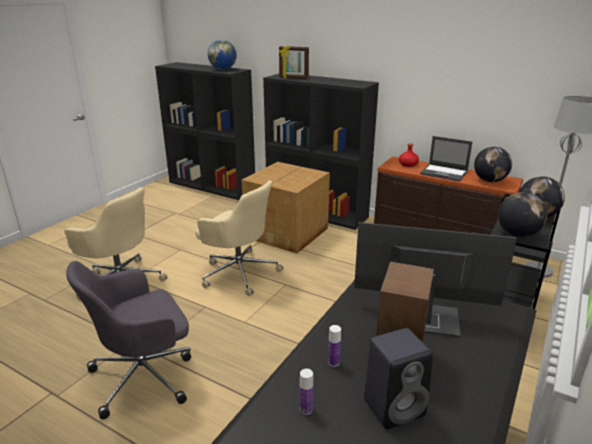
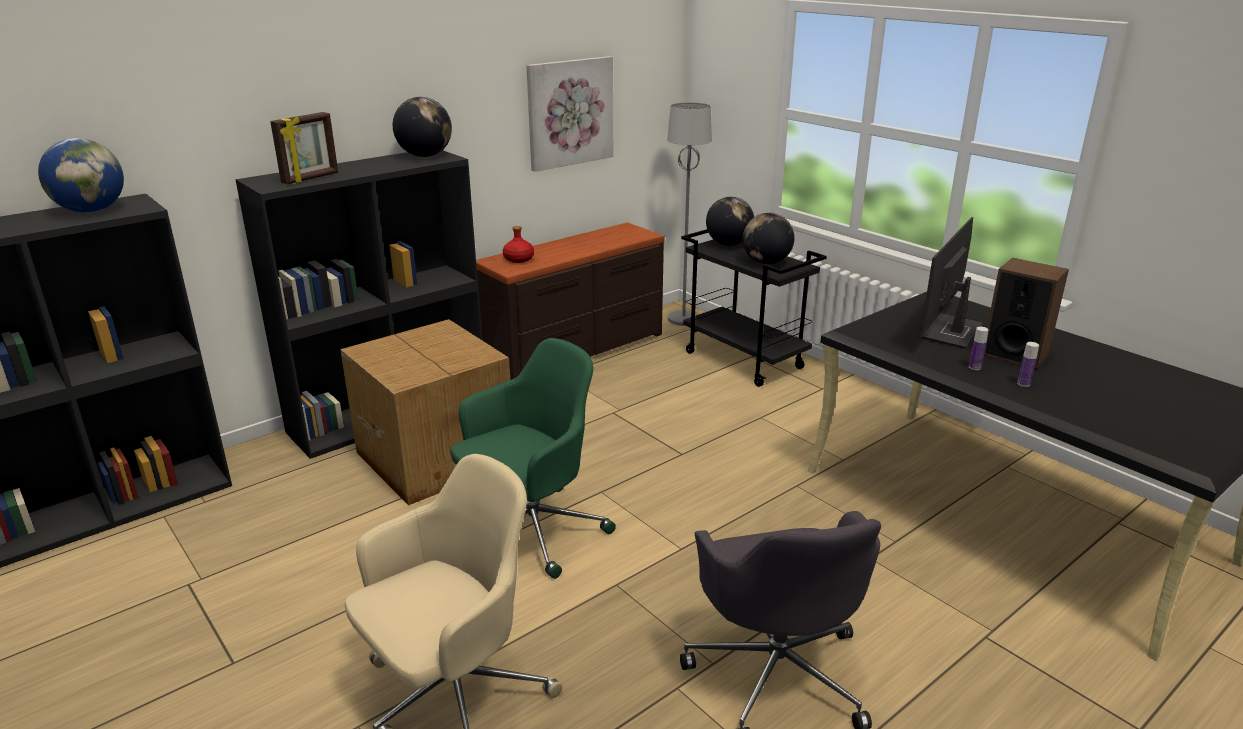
camera: 70 degrees left, 0 degrees up
beige office chair [195,180,284,296] -> green office chair [450,338,616,579]
bottle [300,369,313,415] -> bottle moved to [969,327,989,370]
black speaker [364,328,433,429] -> none
laptop [420,136,472,182] -> none
globe [474,147,512,182] -> globe moved to [393,97,452,157]
none -> picture [526,56,613,172]

